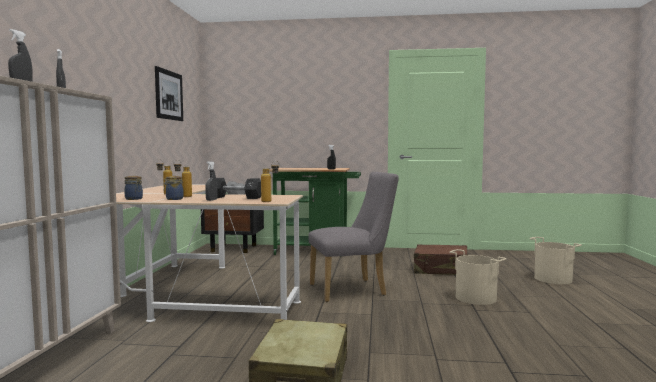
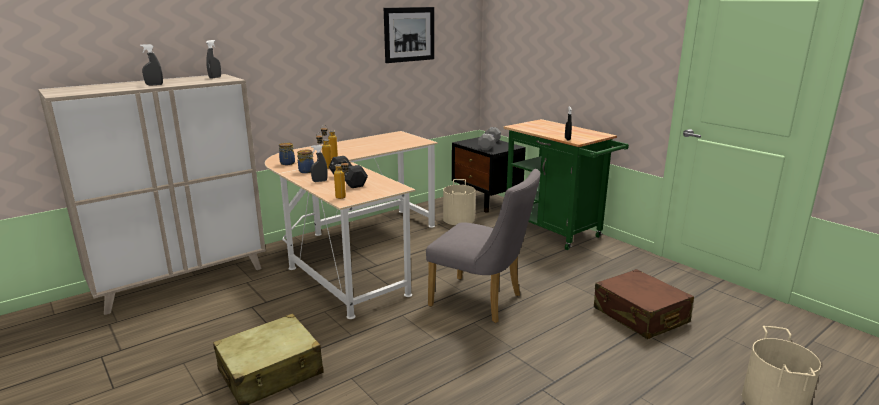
camera: 45 degrees right, 15 degrees up
beige bucket [450,249,506,305] -> beige bucket moved to [443,179,475,225]

